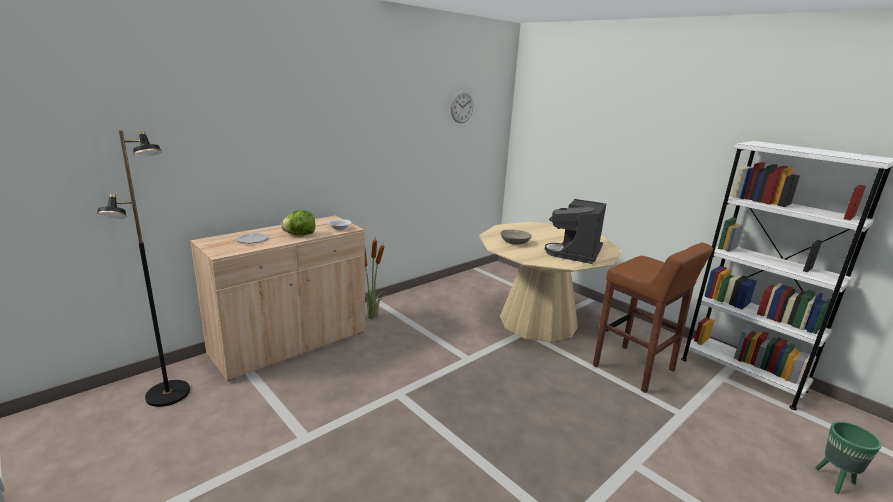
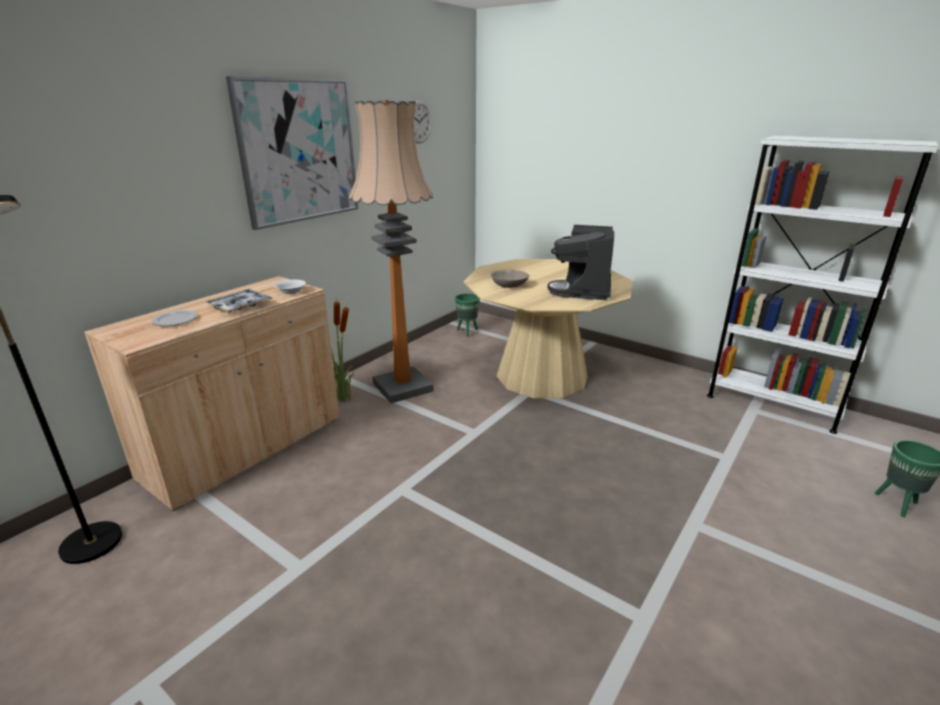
camera: 10 degrees left, 5 degrees up
lettuce [281,210,315,235] -> tray [206,289,273,312]
brown stool [593,243,713,393] -> none
none -> picture [226,76,358,230]
none -> floor lamp [349,100,434,403]
none -> green planter [455,293,480,337]

